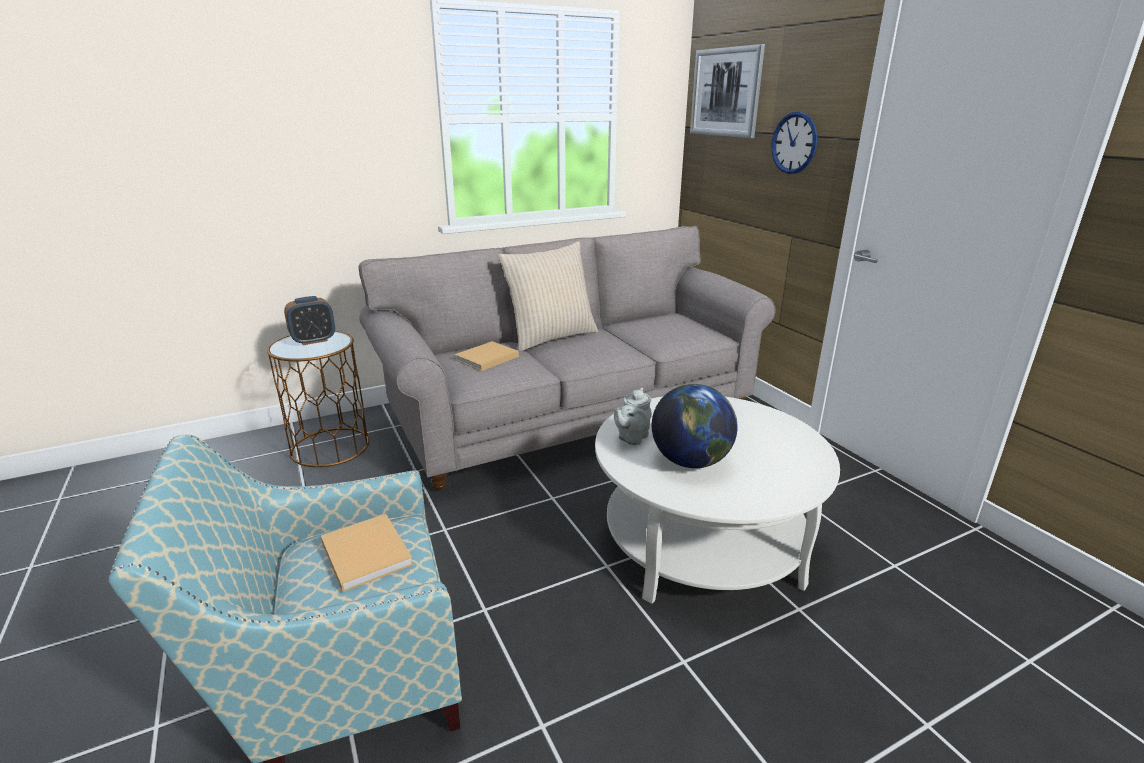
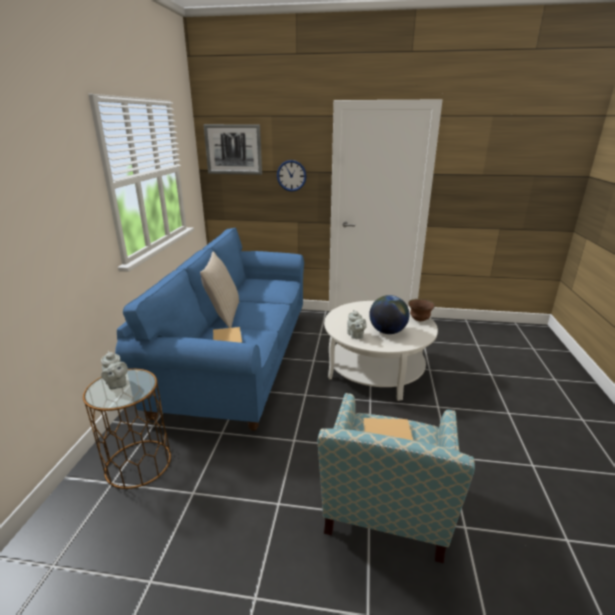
camera: 55 degrees left, 0 degrees up
alarm clock [284,296,335,345] -> grey teapot [101,351,128,390]
grey sofa [359,226,776,491] -> blue sofa [115,227,304,431]
none -> brown bowl [408,299,435,322]

